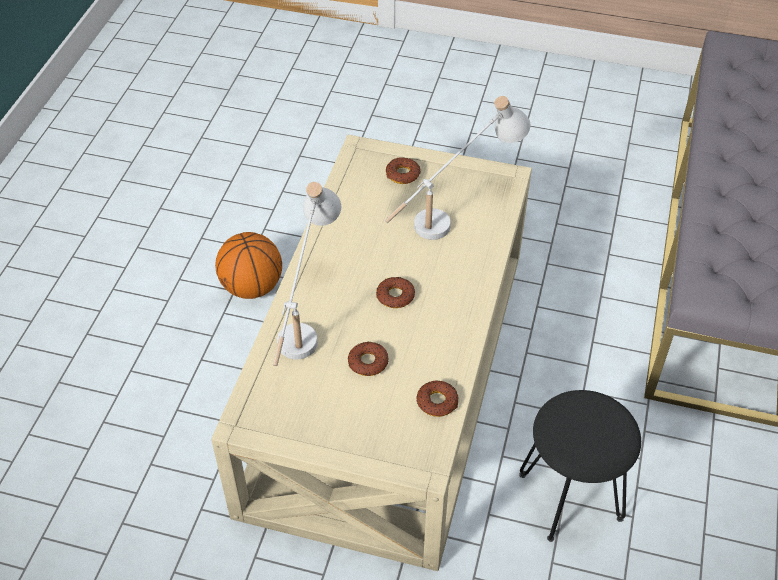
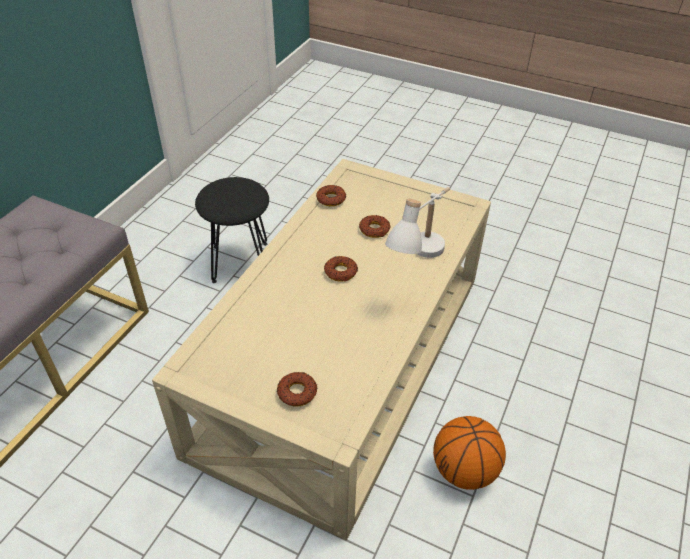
camera: 170 degrees left, 5 degrees down
white table lamp [385,96,531,240] -> none

